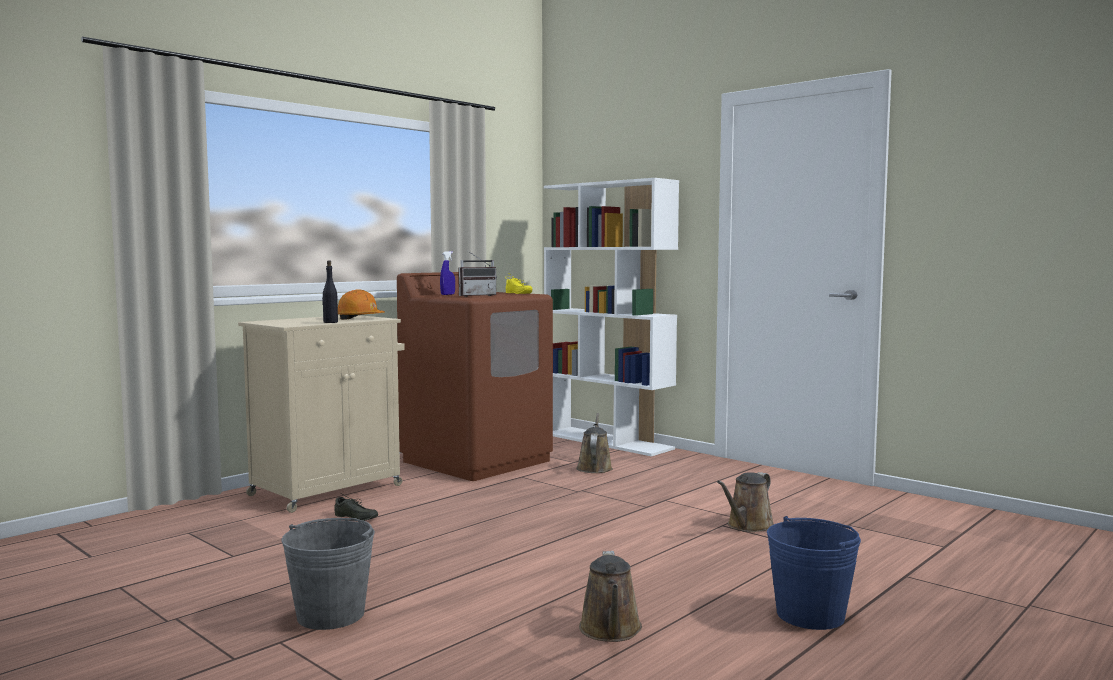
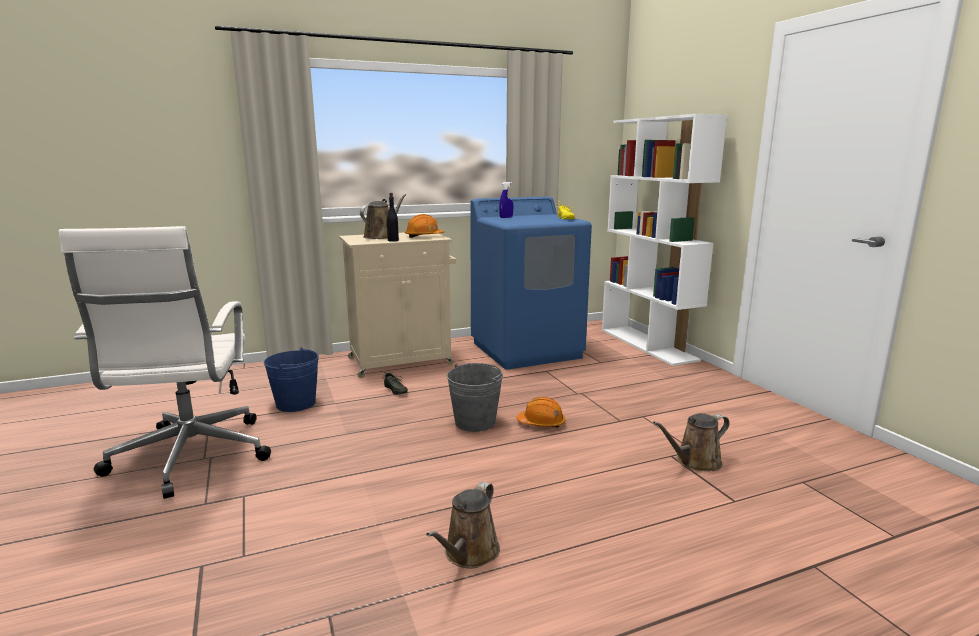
camera: 25 degrees right, 10 degrees up
grey bucket [281,518,375,630] -> grey bucket moved to [447,363,503,432]
brown washing machine [397,272,553,481] -> blue washing machine [470,196,592,370]
radio [458,251,497,297] -> none
brown watering can [576,413,613,473] -> brown watering can moved to [360,194,407,239]
blue bucket [767,516,861,630] -> blue bucket moved to [264,347,319,412]
none -> white office chair [59,226,271,499]
none -> orange hard hat [517,397,565,428]

